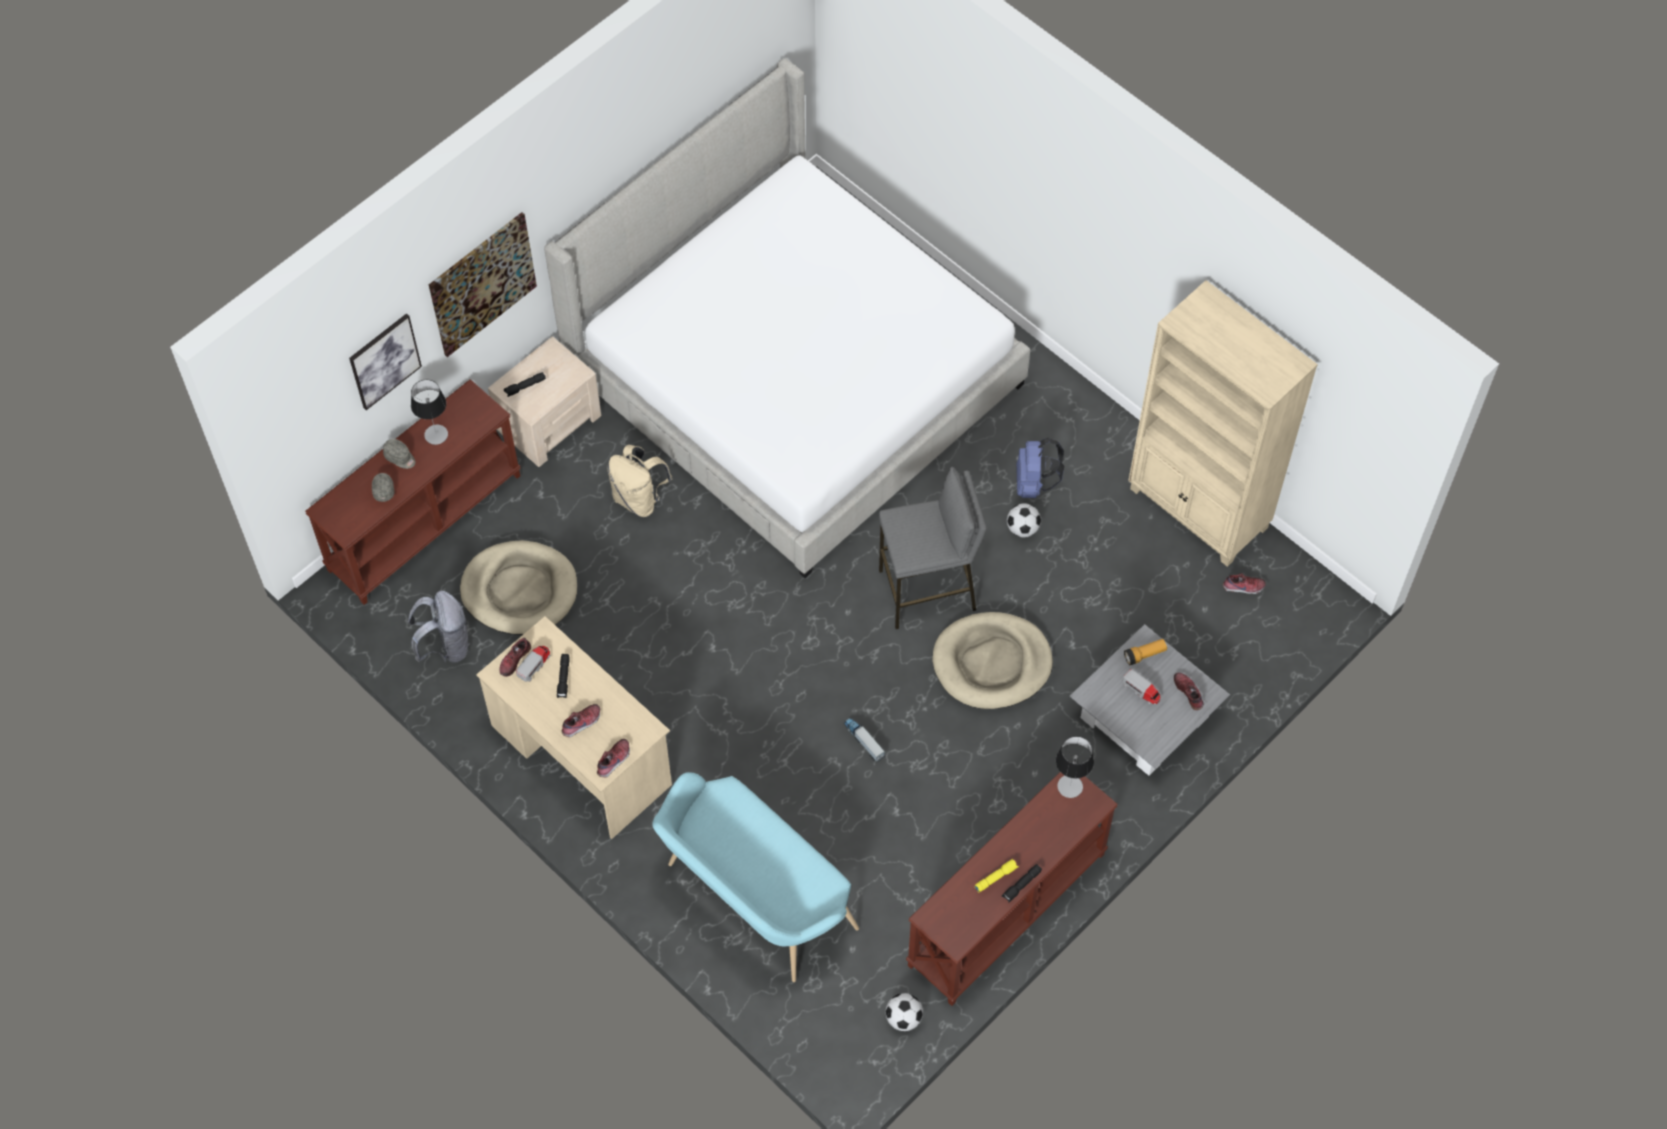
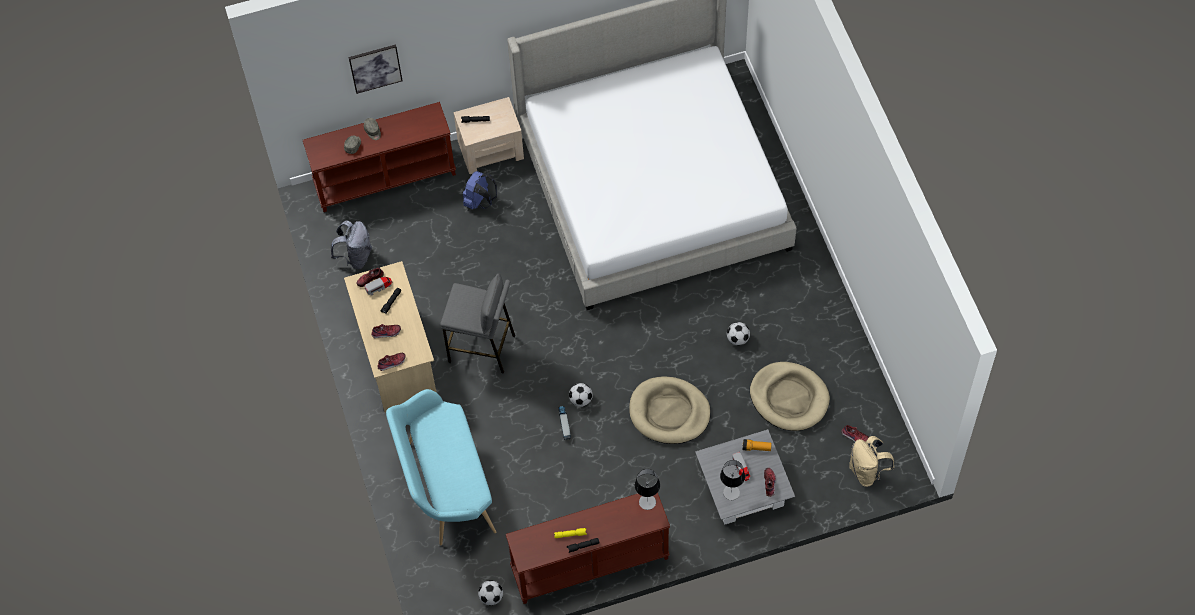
camera: 30 degrees right, 0 degrees up
table lamp [411,380,448,445] -> table lamp moved to [720,460,745,500]
picture [429,212,537,357] -> none
beige dog bed [460,540,577,635] -> beige dog bed moved to [750,362,830,431]
beige backpack [608,445,672,517] -> beige backpack moved to [849,436,895,487]
grey stool [879,467,987,629] -> grey stool moved to [440,273,515,374]
blue backpack [1016,438,1064,498] -> blue backpack moved to [463,171,497,209]
beige bookcase [1128,280,1318,567] -> none
none -> football [569,383,593,407]

